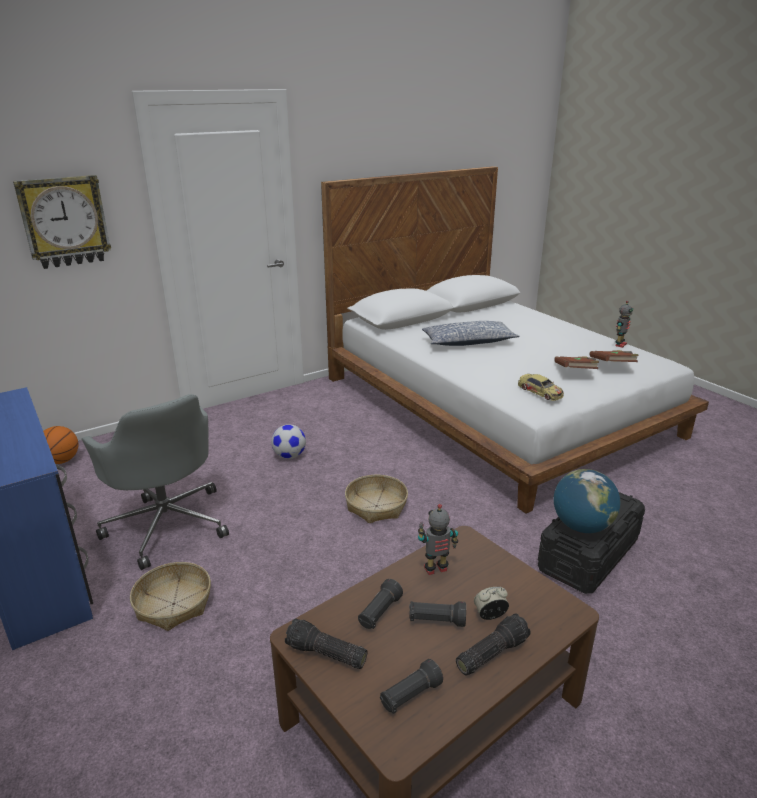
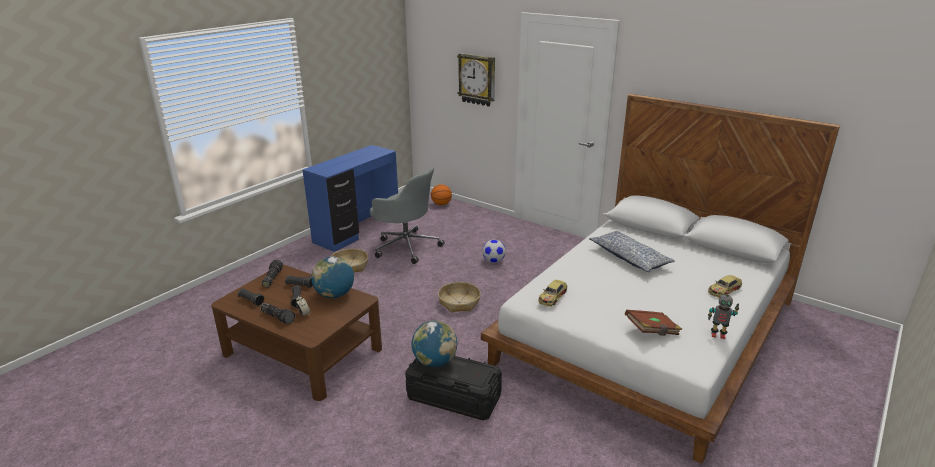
camera: 70 degrees right, 0 degrees up
grey office chair [82,394,229,570] -> grey office chair turned 90 degrees counterclockwise [370,167,445,264]
toy robot [418,504,458,575] -> globe [311,256,354,298]
brown book [554,356,599,369] -> none
none -> toy car [708,275,742,298]

